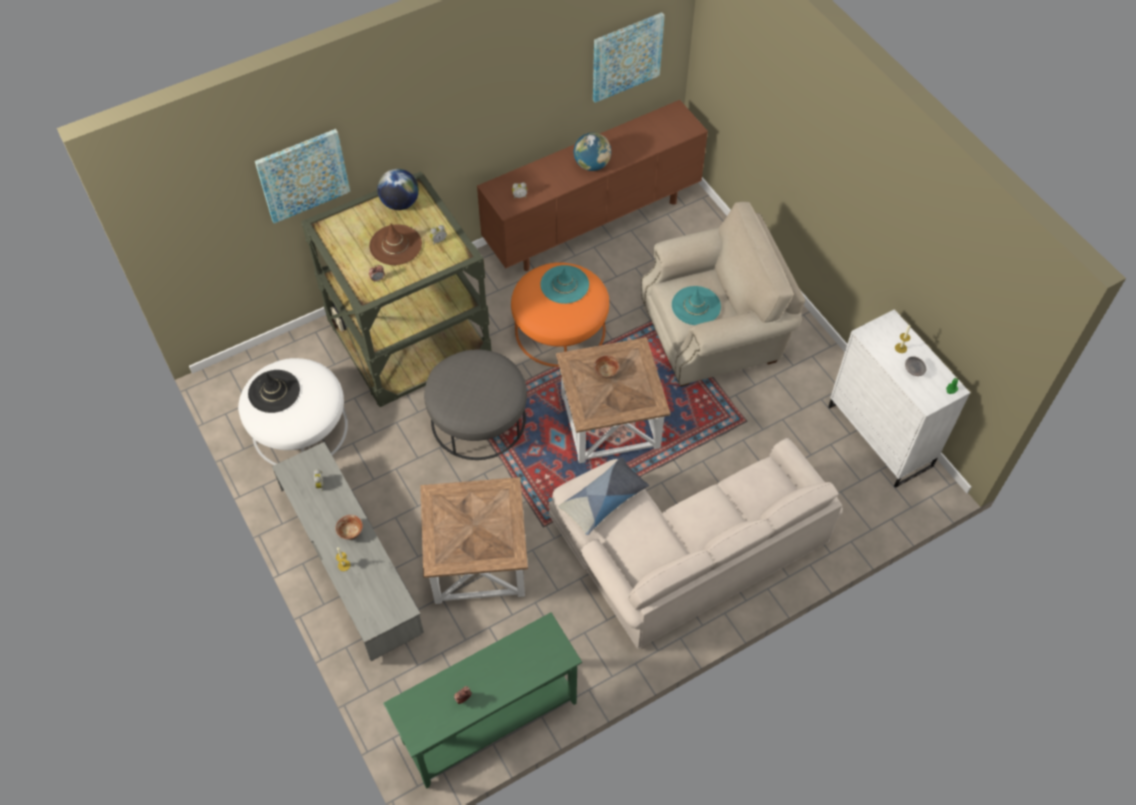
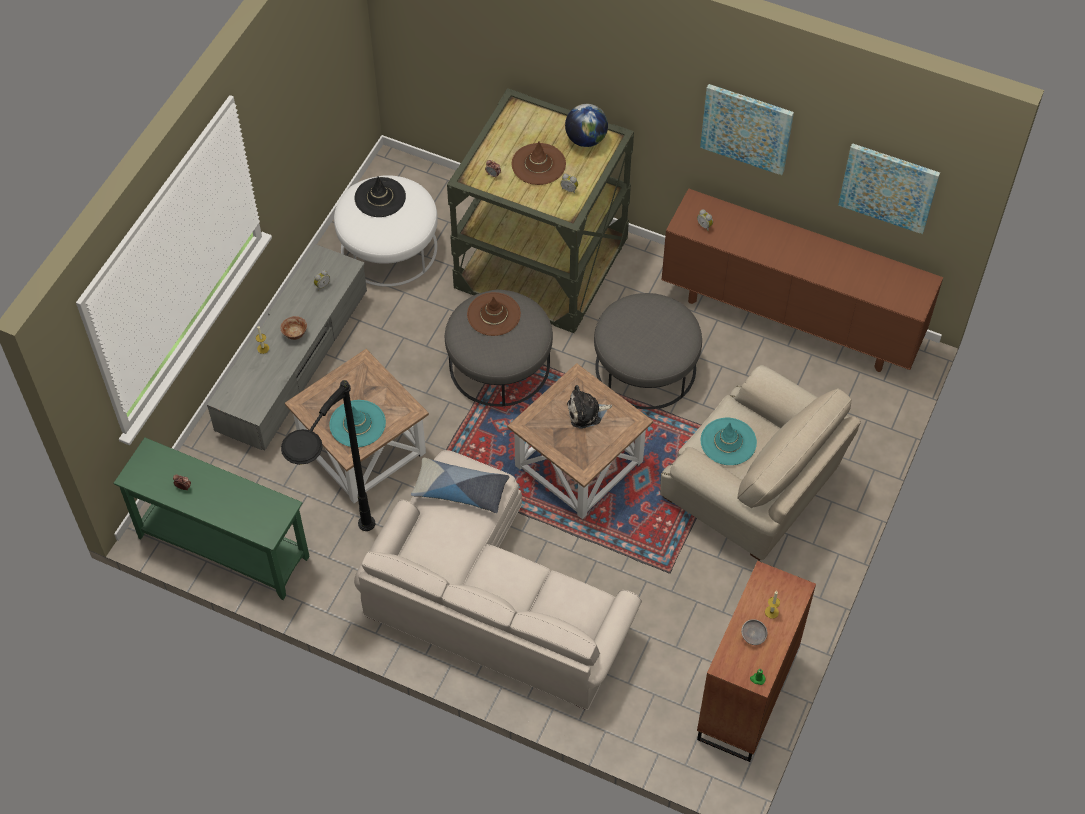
camera: 55 degrees right, 0 degrees up
picture [255,129,350,224] -> picture moved to [700,84,794,175]
orange ottoman [511,262,609,367] -> grey ottoman [594,293,702,409]
turquoise hat [541,265,589,304] -> turquoise hat moved to [329,400,386,447]
globe [574,133,611,171] -> none
bowl [594,355,620,378] -> plush toy [567,385,612,429]
white dresser [828,309,970,488] -> brown dresser [697,561,816,762]
none -> black floor lamp [281,380,375,531]
none -> brown hat [467,292,521,336]

